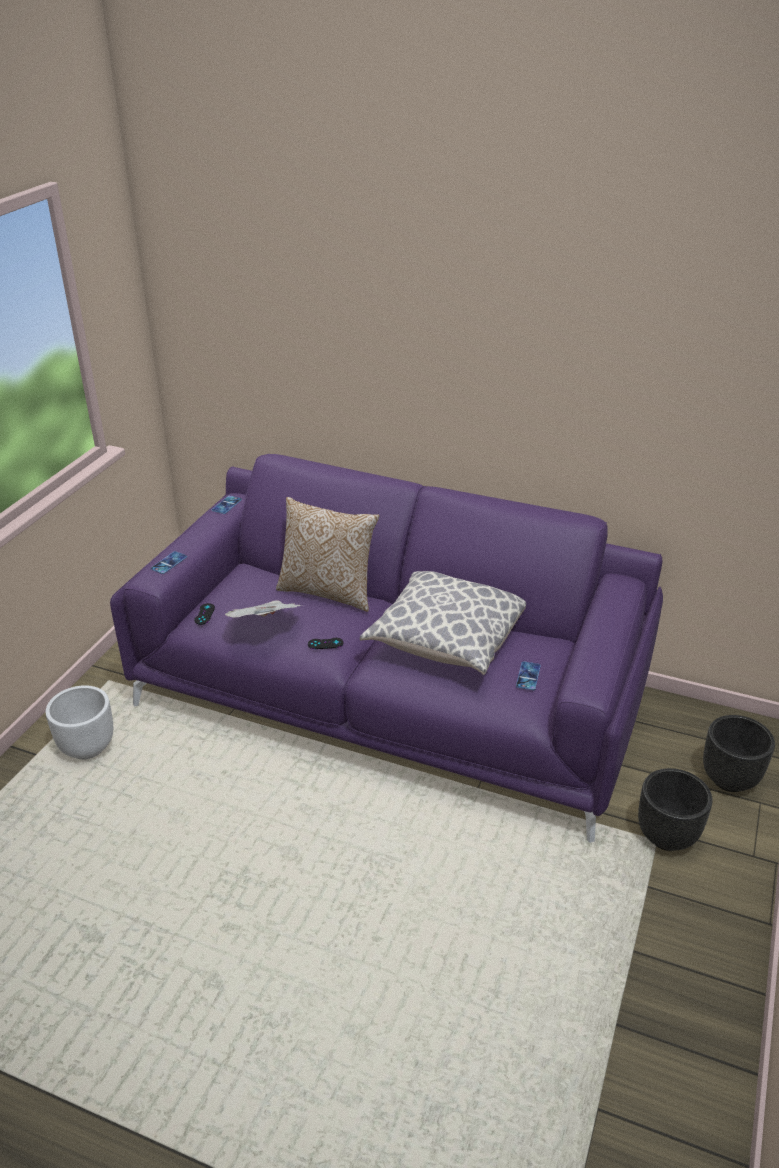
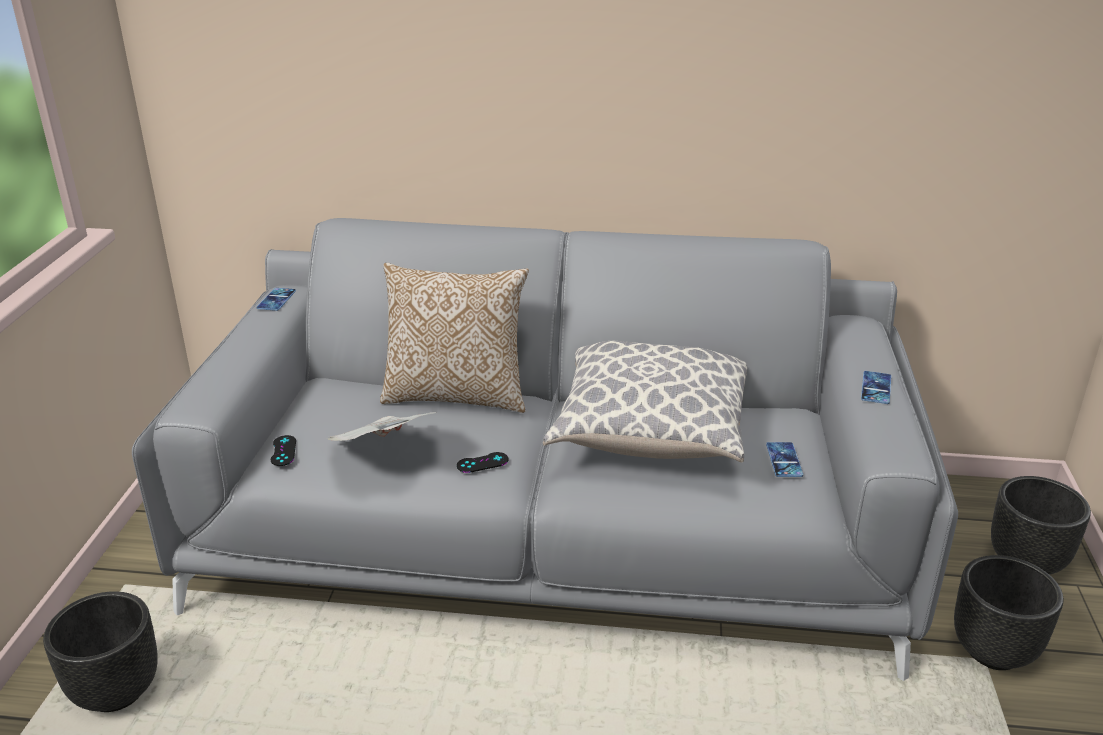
camera: 15 degrees left, 5 degrees down
white planter [46,685,113,759] -> black planter [43,591,158,712]
purple sofa [110,454,663,843] -> grey sofa [132,218,958,681]
phone [151,551,187,574] -> phone moved to [861,371,891,404]

